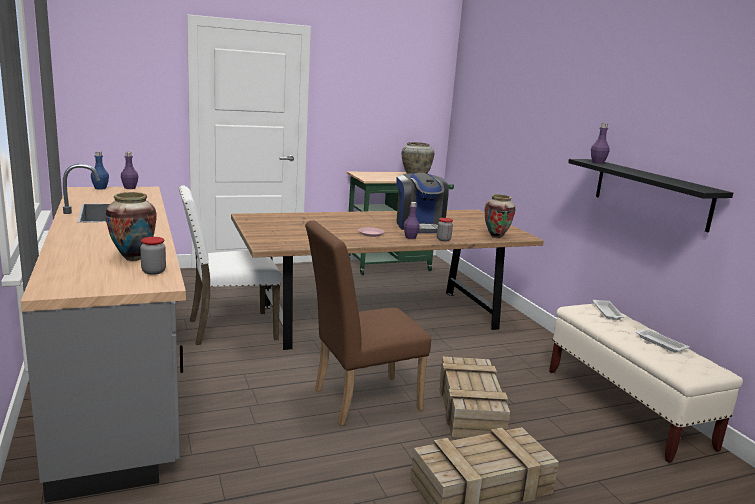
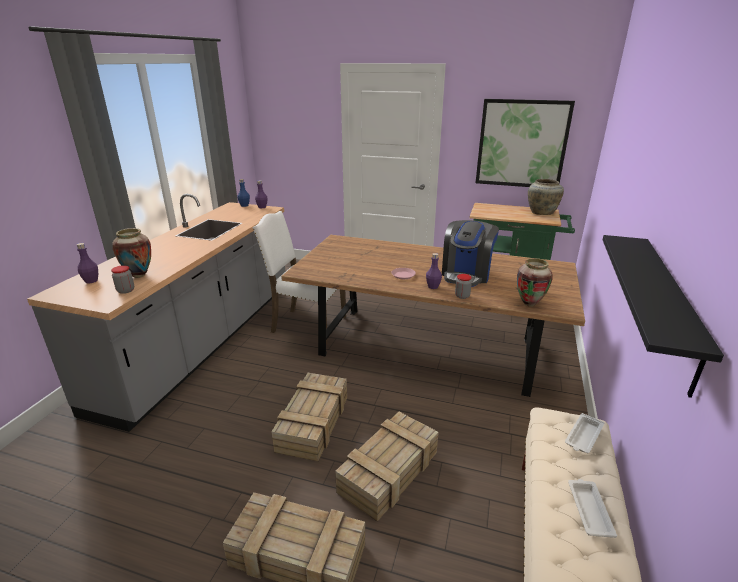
camera: 40 degrees right, 10 degrees up
brown chair [305,220,431,426] -> crate [271,373,347,462]
purple bottle [591,123,610,164] -> purple bottle moved to [77,243,98,284]
none -> picture [476,99,575,187]

